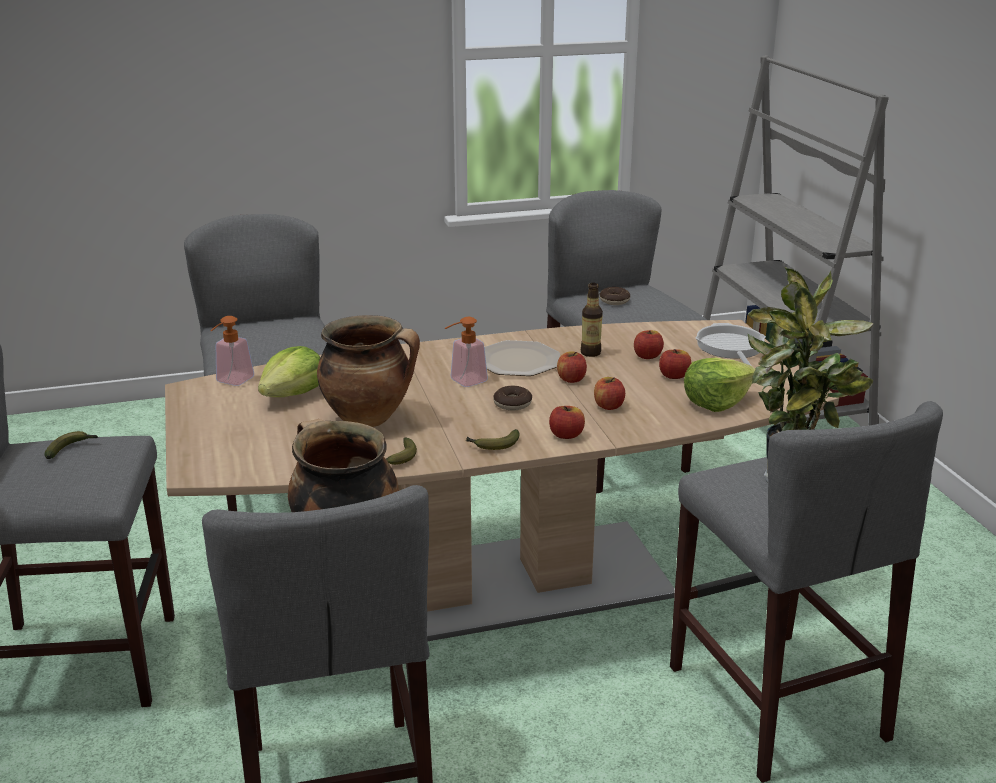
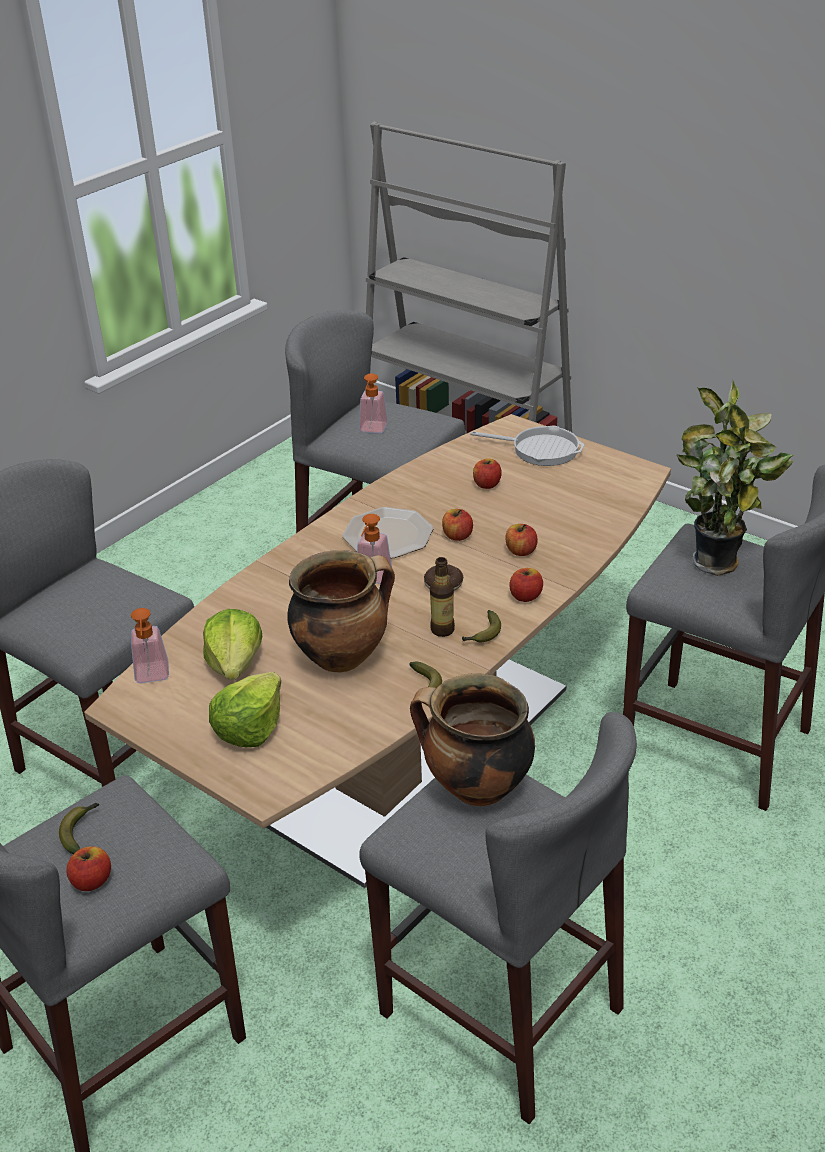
camera: 35 degrees left, 10 degrees up
bottle [581,283,603,357] -> bottle moved to [430,557,455,637]
donut [600,287,630,305] -> soap dispenser [359,373,388,433]
apple [659,349,691,379] -> apple moved to [66,846,111,891]
lettuce [684,358,755,412] -> lettuce moved to [209,672,281,747]
frying pan [696,323,766,366] -> frying pan turned 150 degrees clockwise [470,426,585,466]

